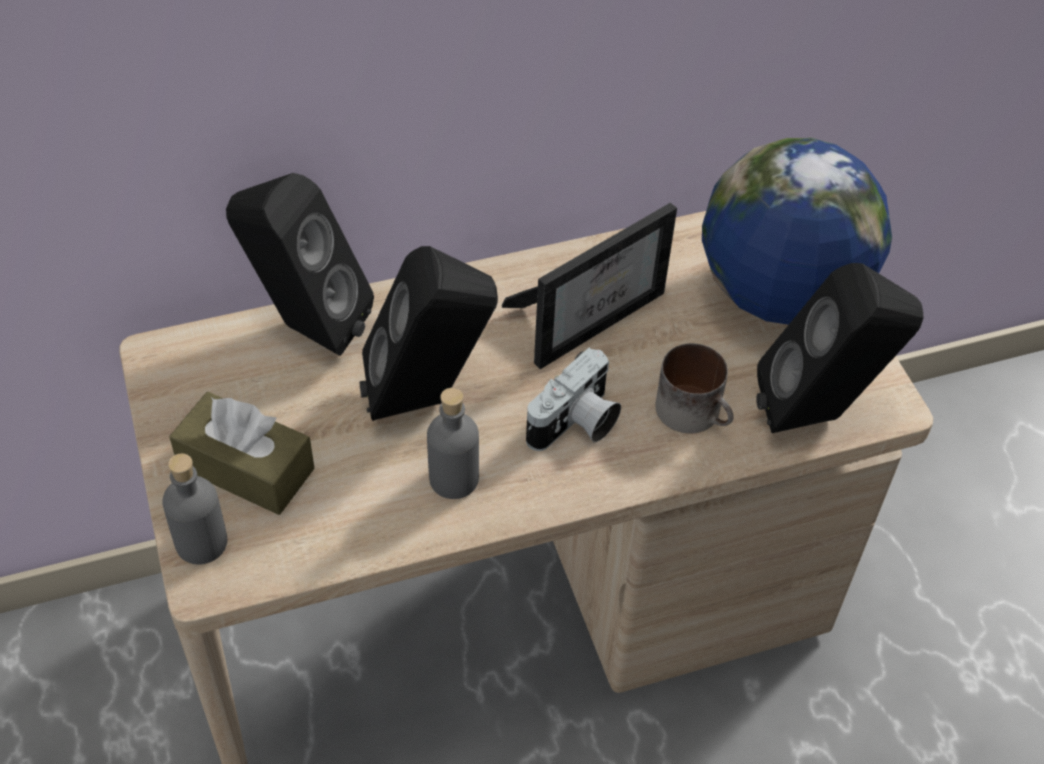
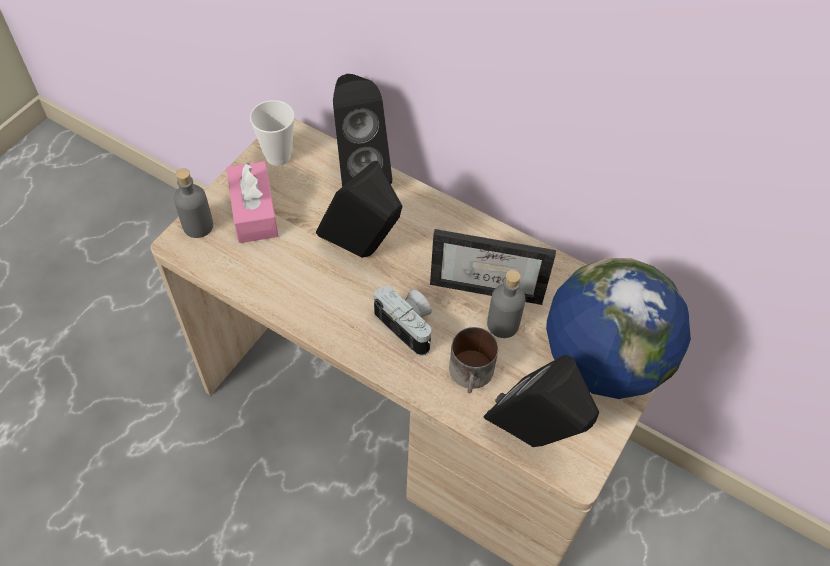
camera: 50 degrees right, 5 degrees up
brown tissue box [169,392,315,515] -> pink tissue box [226,161,278,243]
grey bottle [427,388,479,499] -> grey bottle moved to [487,270,526,338]
camera [526,348,621,451] -> camera turned 135 degrees counterclockwise [374,285,432,356]
none -> cup [250,100,295,166]

